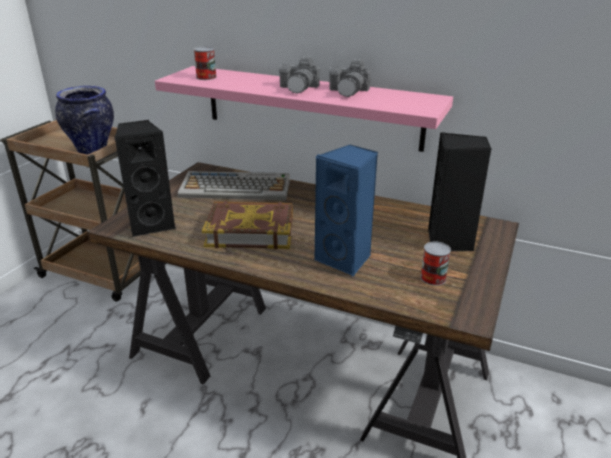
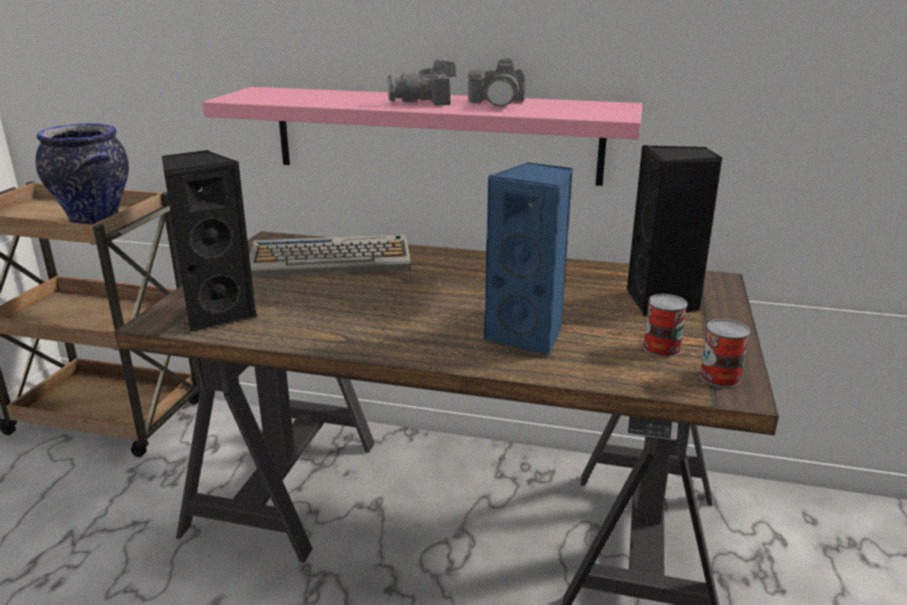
camera: 10 degrees left, 5 degrees down
can [194,46,217,80] -> can moved to [699,319,750,388]
book [202,201,293,249] -> none
camera [279,56,320,94] -> camera turned 75 degrees clockwise [388,59,456,105]

